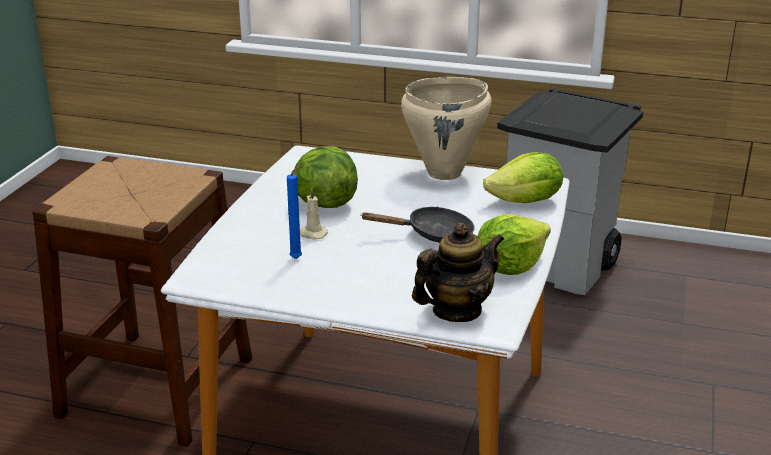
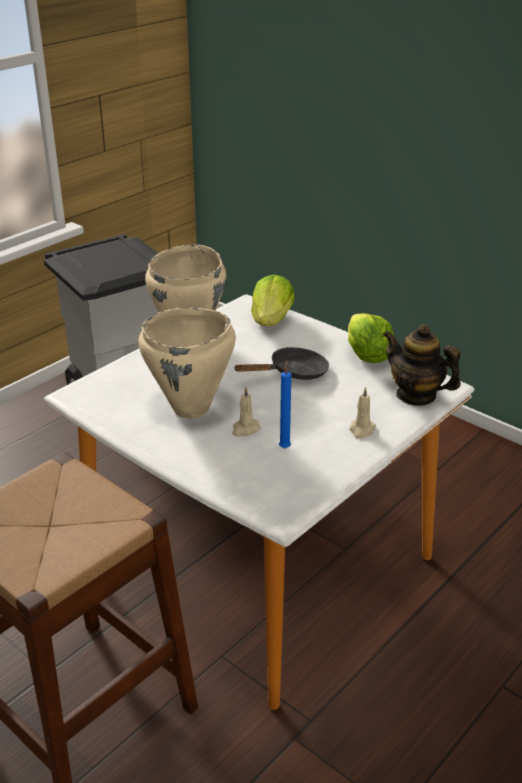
camera: 65 degrees left, 5 degrees up
lettuce [294,146,358,208] -> beige cooking pot [138,308,236,419]
black frying pan [360,207,475,243] -> black frying pan turned 45 degrees clockwise [234,347,329,380]
teapot [412,223,504,322] -> teapot turned 45 degrees counterclockwise [383,324,461,406]
none -> beige candle [350,387,376,439]

